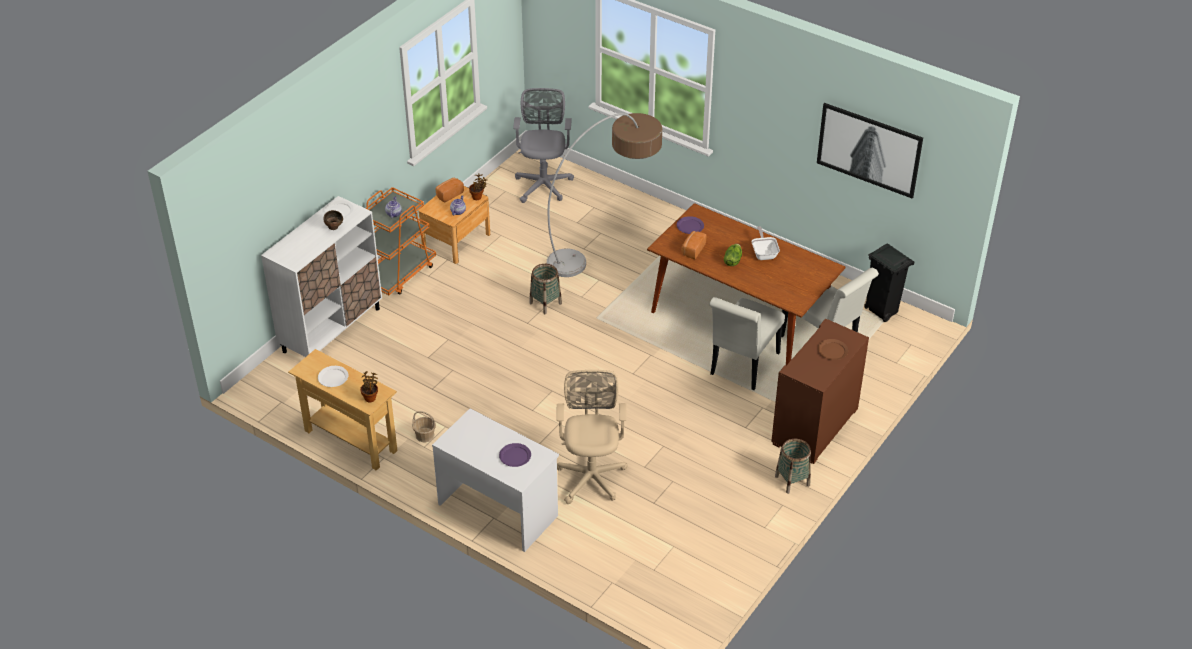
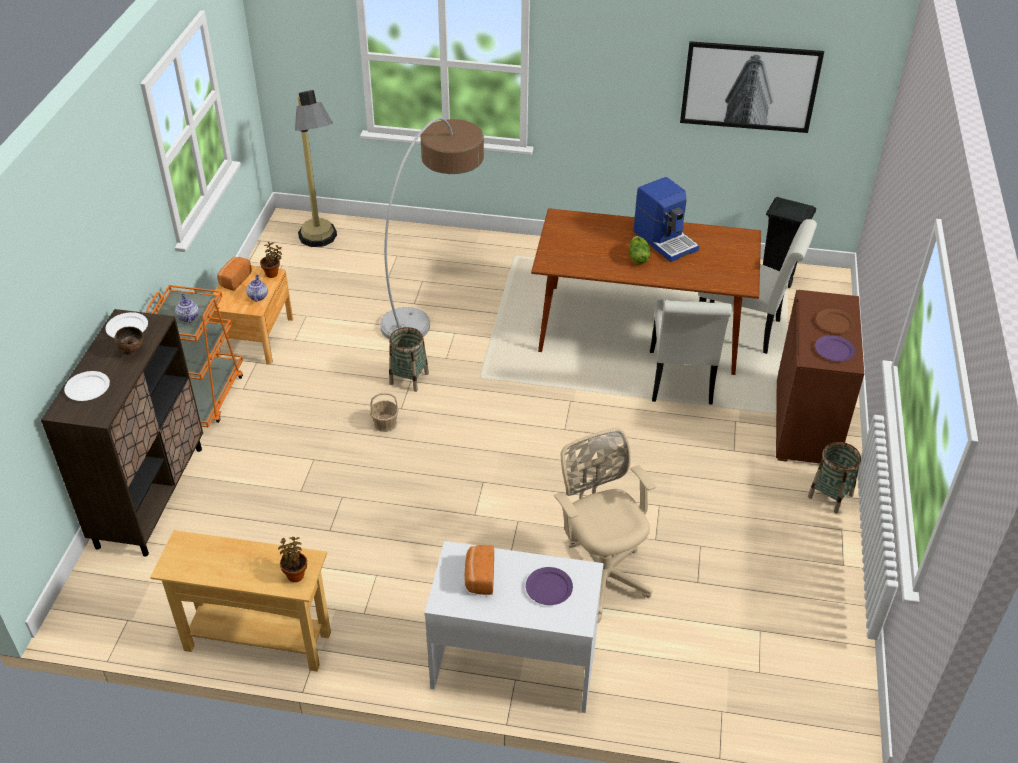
camera: 25 degrees left, 0 degrees up
white cabinet [261,196,382,357] -> brown cabinet [41,309,203,556]
white plate [318,366,348,387] -> white plate moved to [64,371,110,401]
basket [412,411,436,442] -> basket moved to [370,393,399,432]
grey office chair [513,88,574,203] -> floor lamp [295,90,337,247]
purple plate [677,216,704,234] -> purple plate moved to [815,335,855,361]
bread [681,231,706,259] -> bread moved to [464,545,494,595]
frying pan [751,226,780,260] -> coffee machine [633,177,699,262]

